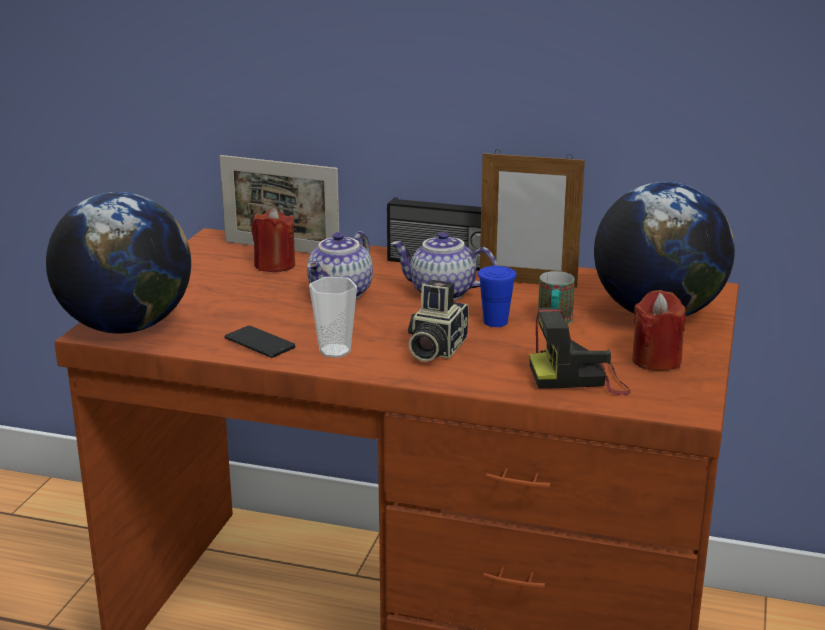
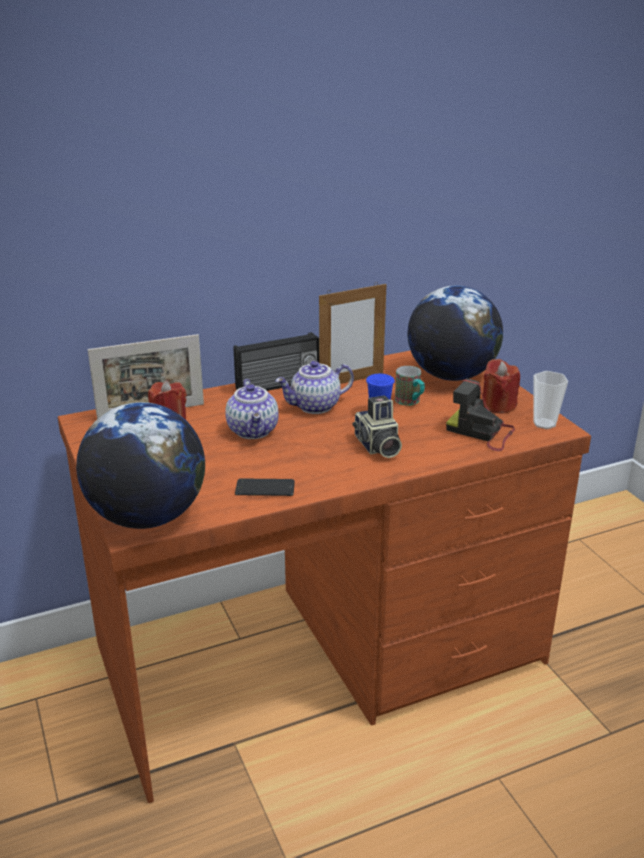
camera: 40 degrees left, 5 degrees up
cup [309,277,357,358] -> cup moved to [534,371,568,429]
camera [529,308,631,395] -> camera turned 75 degrees clockwise [446,378,515,451]

